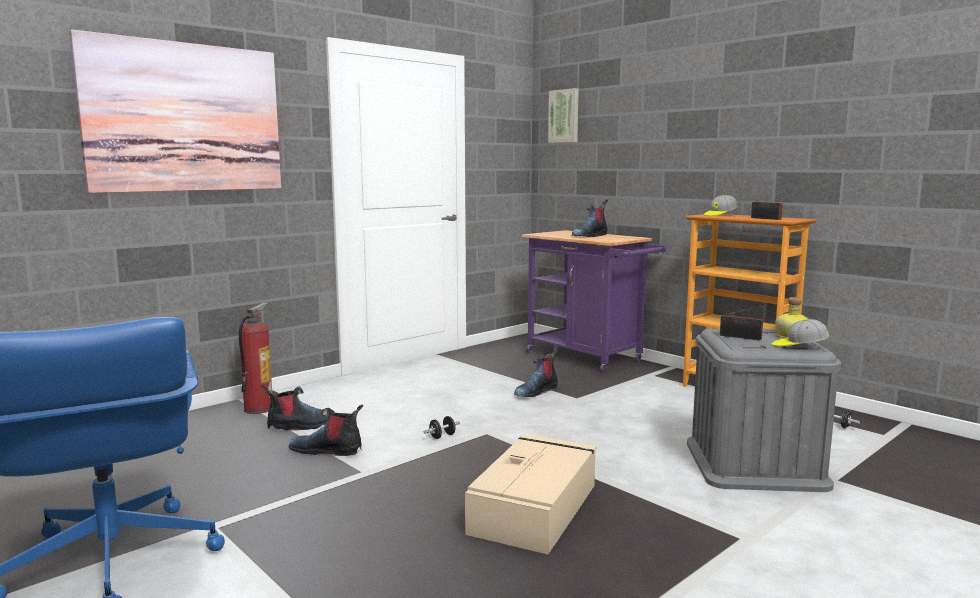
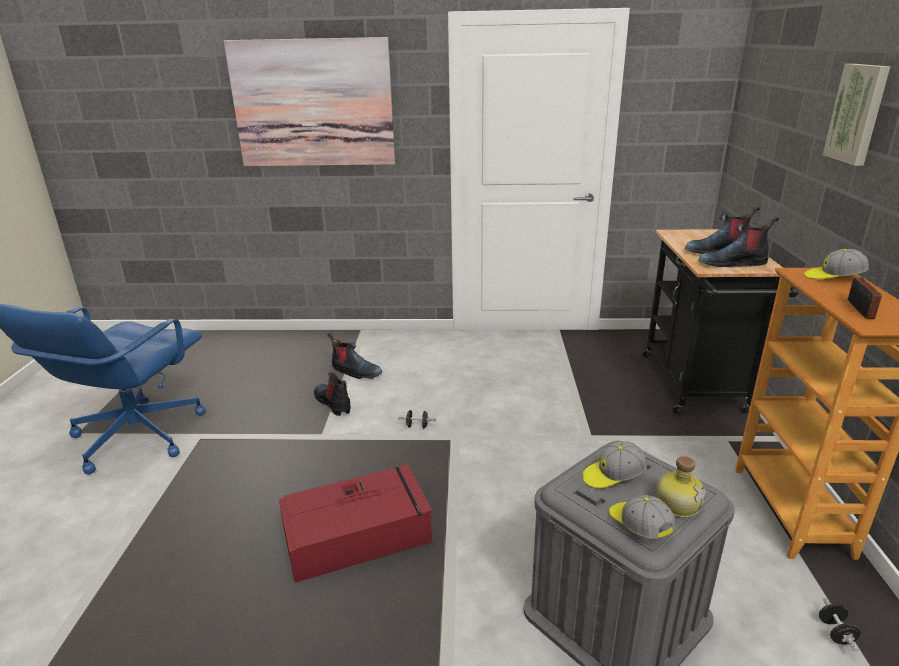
camera: 45 degrees right, 15 degrees up
fire extinguisher [238,303,272,414] -> none
beige storage box [465,434,597,554] -> red storage box [279,465,432,583]
boot [514,347,558,397] -> boot moved to [698,217,779,267]
purple cart [522,230,666,373] -> black cart [643,229,799,414]
picture [548,88,579,143] -> picture moved to [823,64,890,166]
radio [720,305,769,340] -> cap [582,441,647,488]

